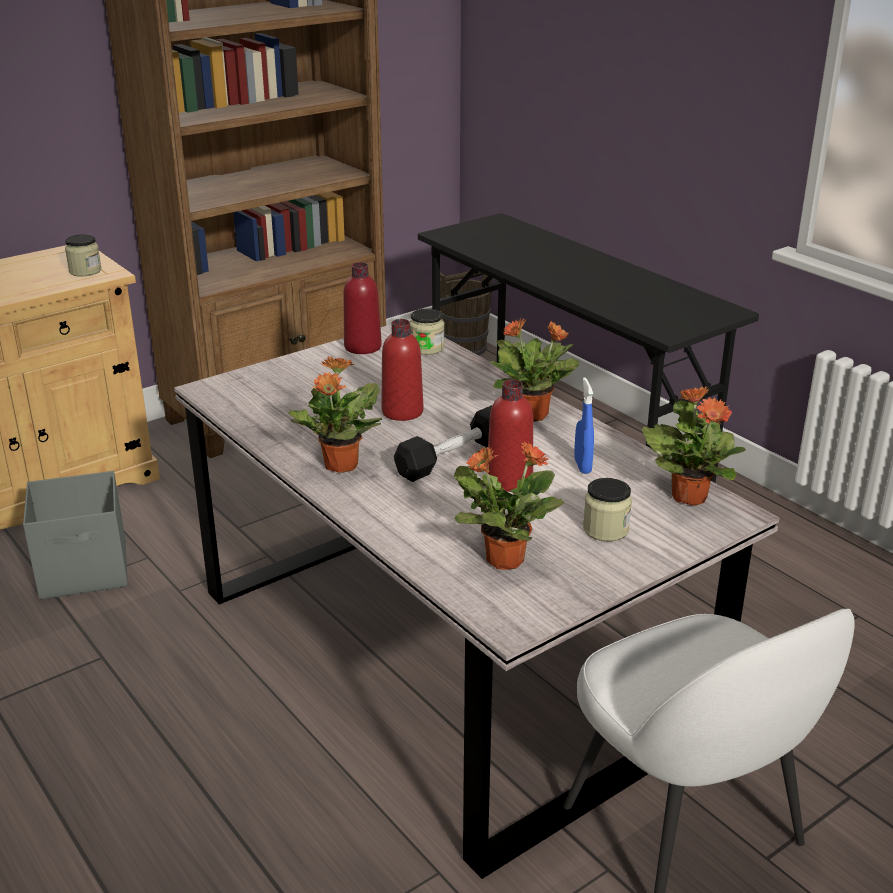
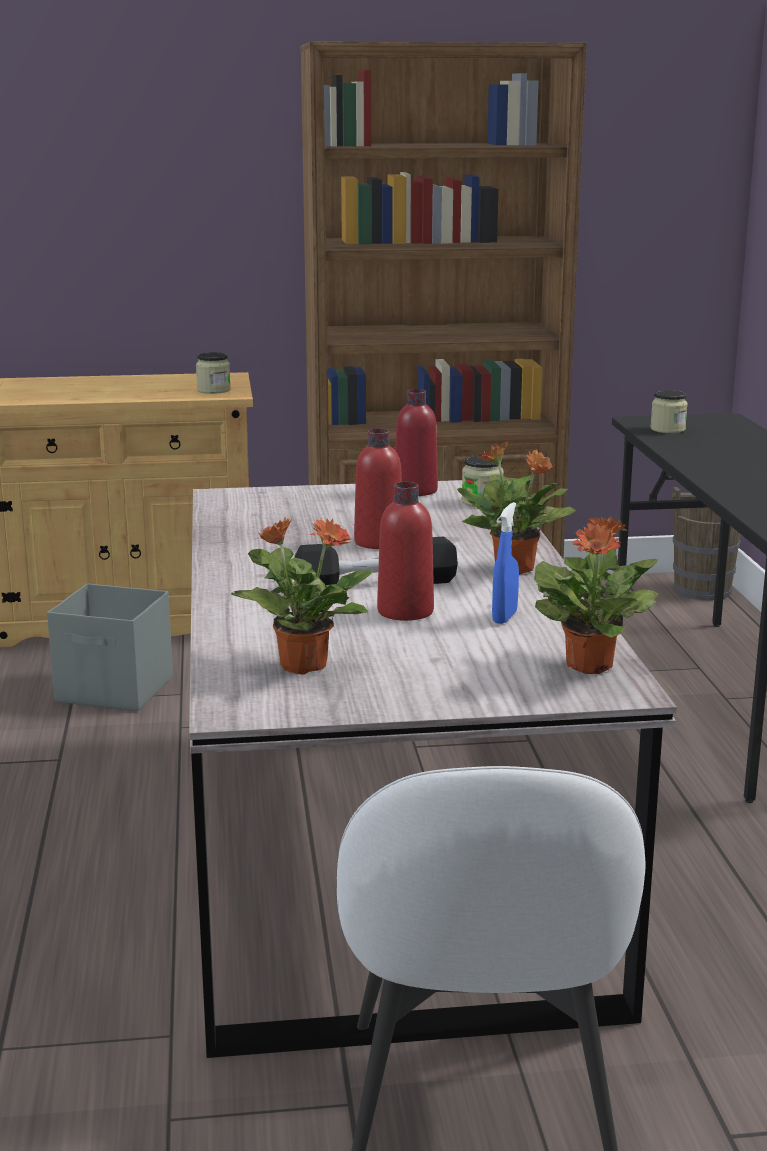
camera: 30 degrees right, 10 degrees down
potted plant [289,356,382,473] -> none
jar [583,478,632,542] -> jar moved to [650,390,688,433]

